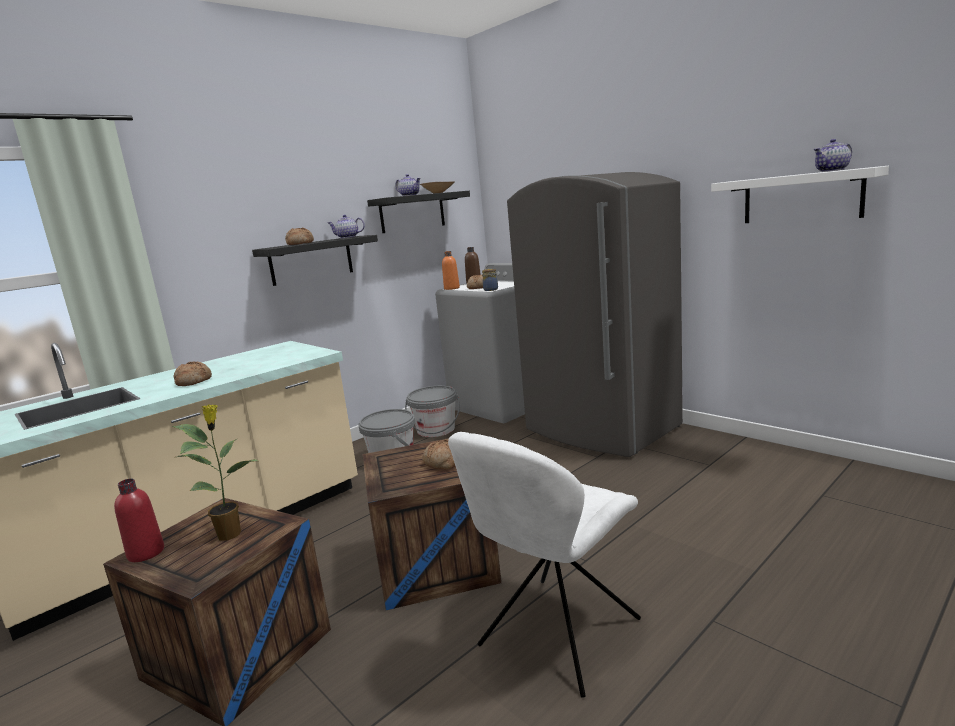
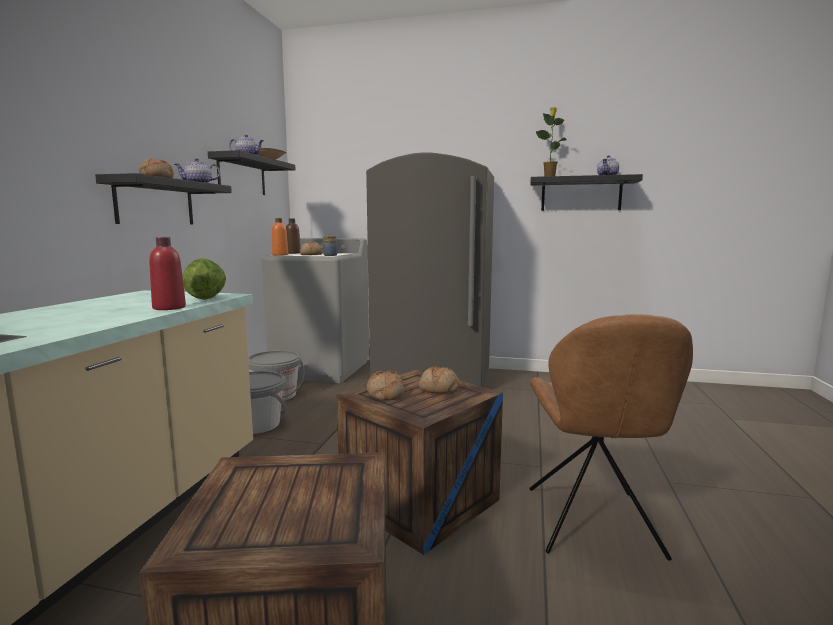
camera: 35 degrees left, 5 degrees down
red bottle [114,478,164,562] -> red bottle moved to [149,237,186,310]
potted plant [173,404,258,541] -> potted plant moved to [536,107,567,176]
bread [174,362,212,386] -> bread moved to [367,370,404,401]
white chair [448,432,641,698] -> brown chair [529,314,693,561]
white shelf [711,166,889,223] -> black shelf [531,174,643,211]
none -> lettuce [182,258,226,300]

